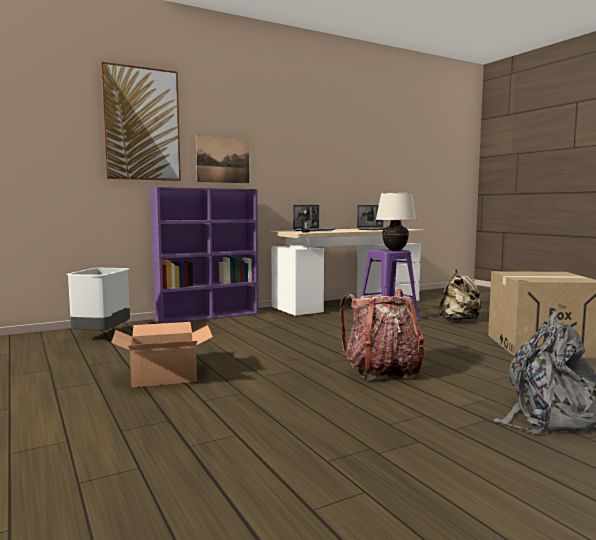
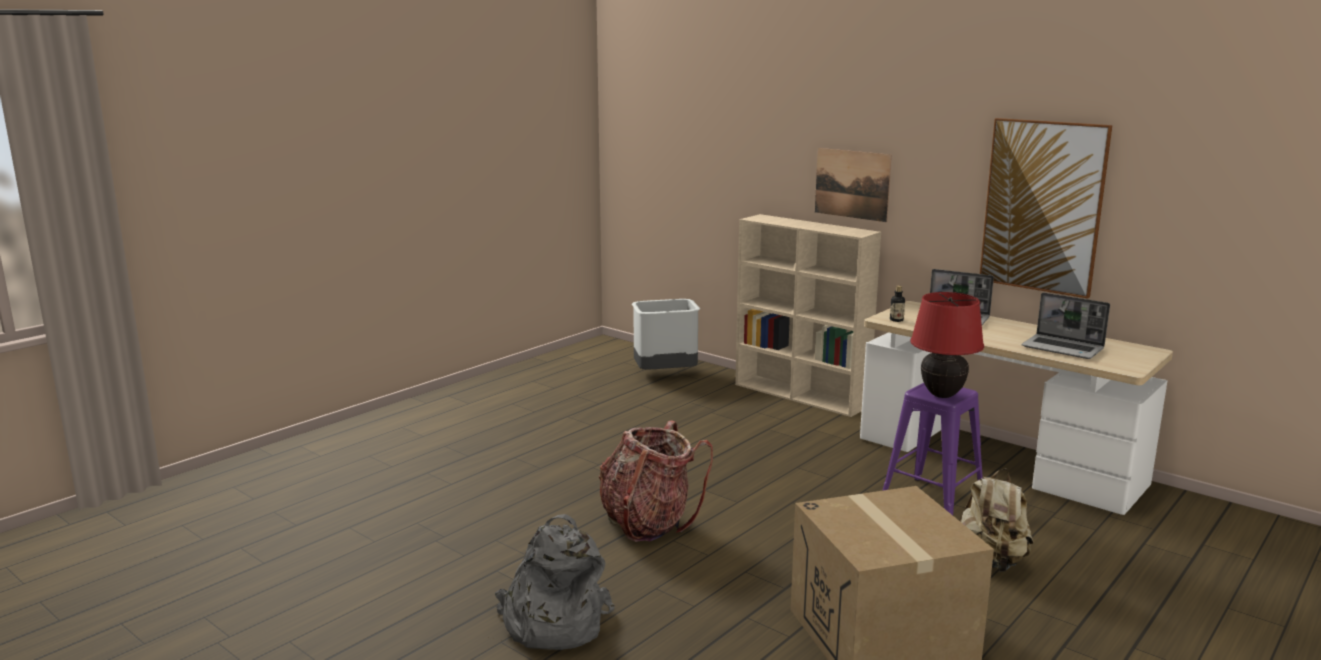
camera: 70 degrees right, 10 degrees up
picture [101,62,181,181] -> picture moved to [980,118,1112,299]
cardboard box [111,322,213,387] -> none
purple bookcase [150,187,259,324] -> beige bookcase [735,214,881,417]
beige table lamp [376,192,417,251] -> red table lamp [910,292,984,398]

